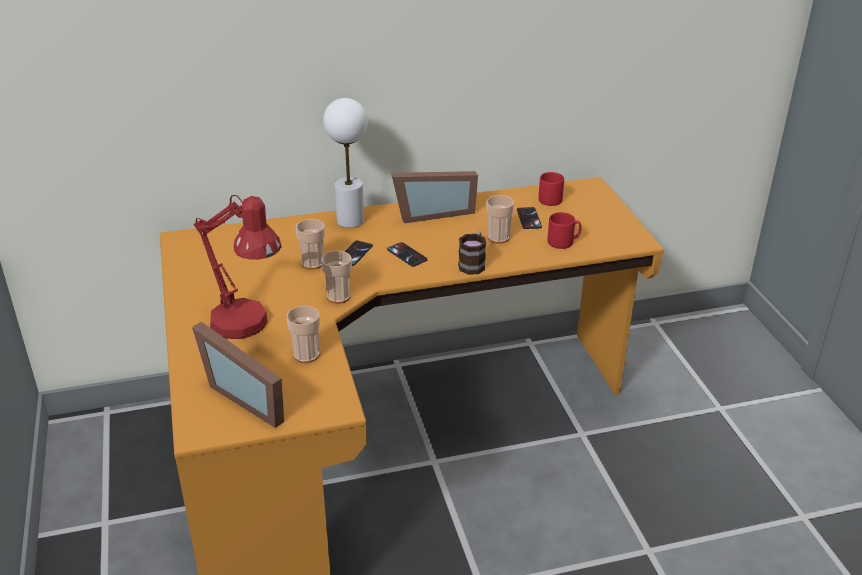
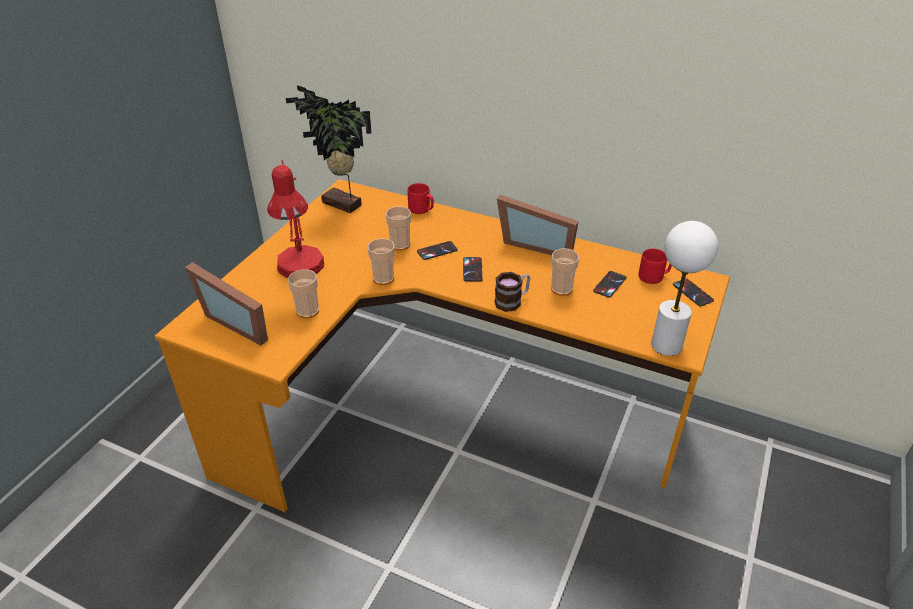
camera: 40 degrees right, 5 degrees up
picture frame [192,322,284,428] -> picture frame turned 45 degrees counterclockwise [185,262,268,345]
white table lamp [323,98,368,228] -> white table lamp moved to [651,221,718,356]
red mug [547,212,582,249] -> red mug moved to [407,183,434,214]
none -> potted plant [286,86,371,213]
none -> phone [673,278,714,306]

